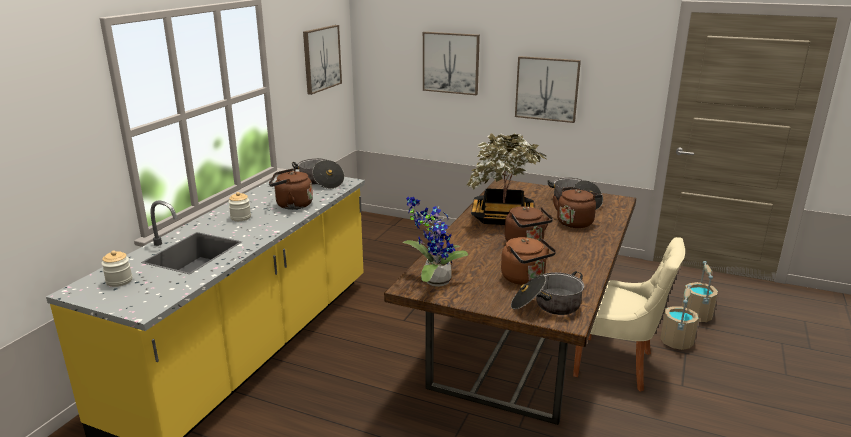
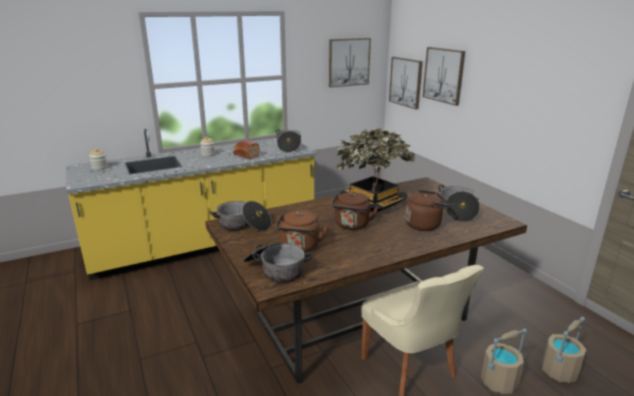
camera: 40 degrees right, 0 degrees up
brown kettle [269,168,313,210] -> bread [233,141,260,159]
potted plant [403,197,468,287] -> cooking pot [210,201,271,231]
picture [515,56,581,123] -> picture moved to [389,57,423,109]

